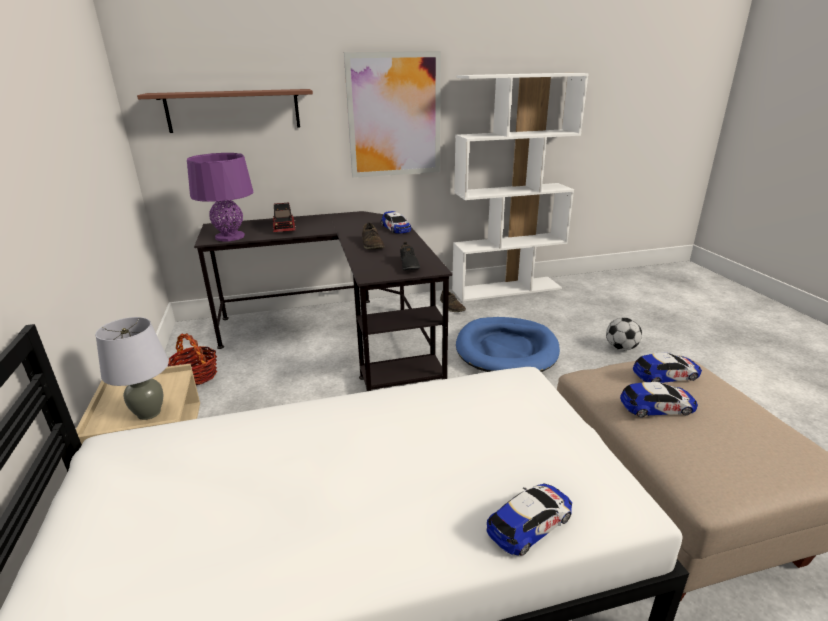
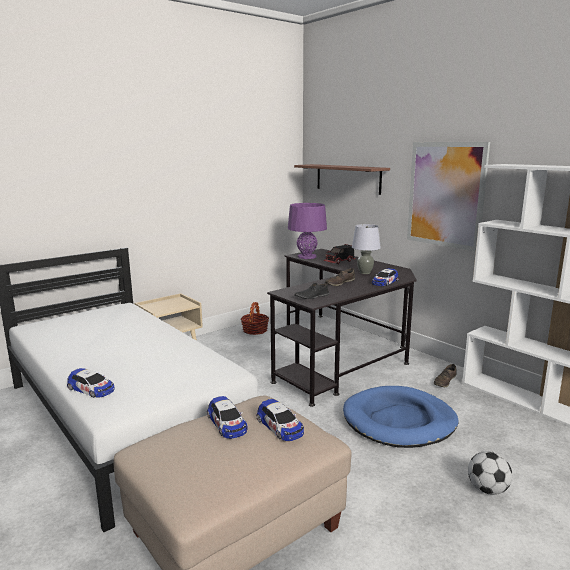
camera: 65 degrees right, 10 degrees down
grey table lamp [95,317,169,420] -> grey table lamp moved to [352,224,381,274]

